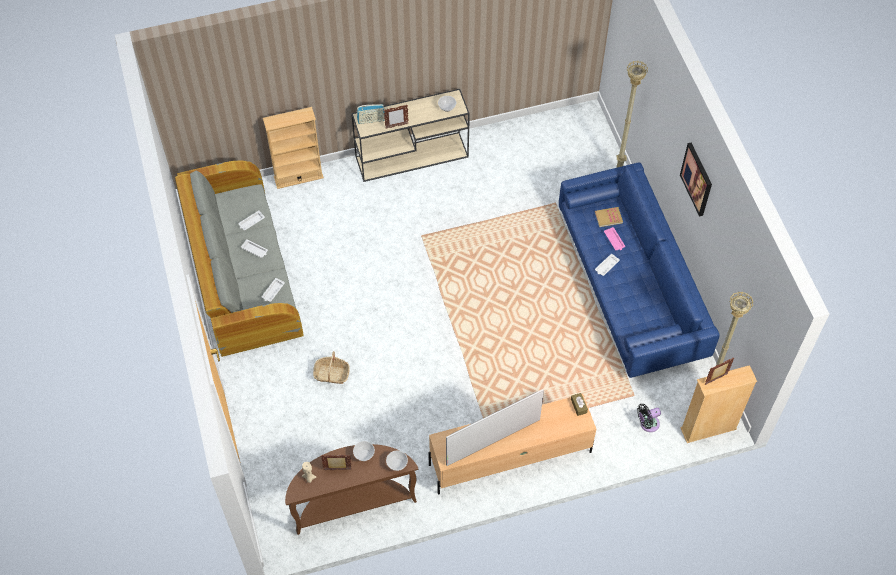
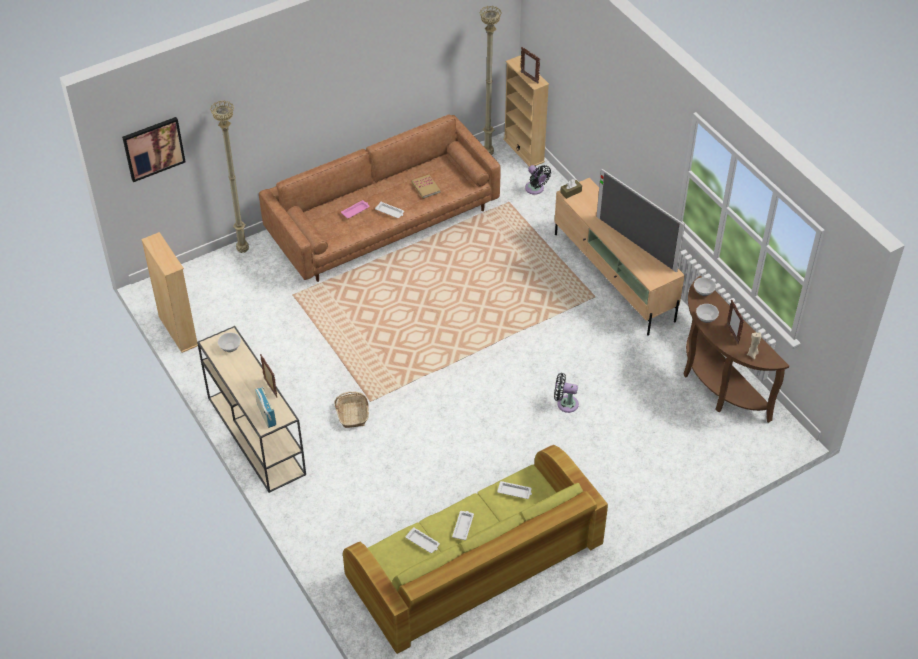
camera: 105 degrees left, 10 degrees down
grey sofa [175,160,303,357] -> green sofa [343,445,608,654]
beige bookcase [263,107,324,189] -> beige bookcase moved to [141,232,198,353]
basket [313,351,350,384] -> basket moved to [334,392,369,428]
blue sofa [559,162,720,378] -> brown sofa [259,114,501,282]
book [595,207,623,227] -> book moved to [412,175,441,199]
picture [680,142,712,216] -> picture moved to [122,117,186,182]
none -> black fan [554,373,579,413]

